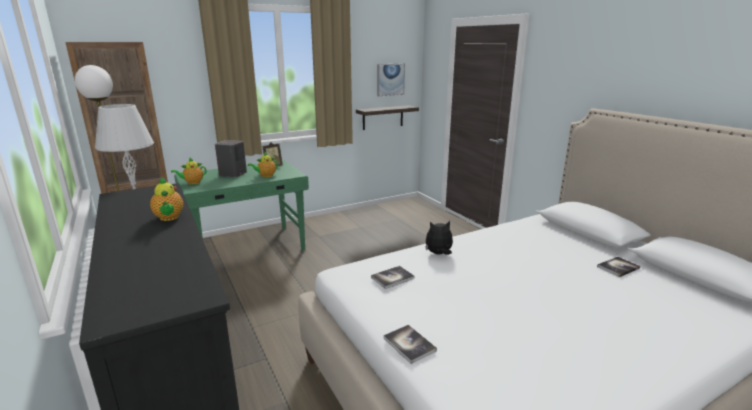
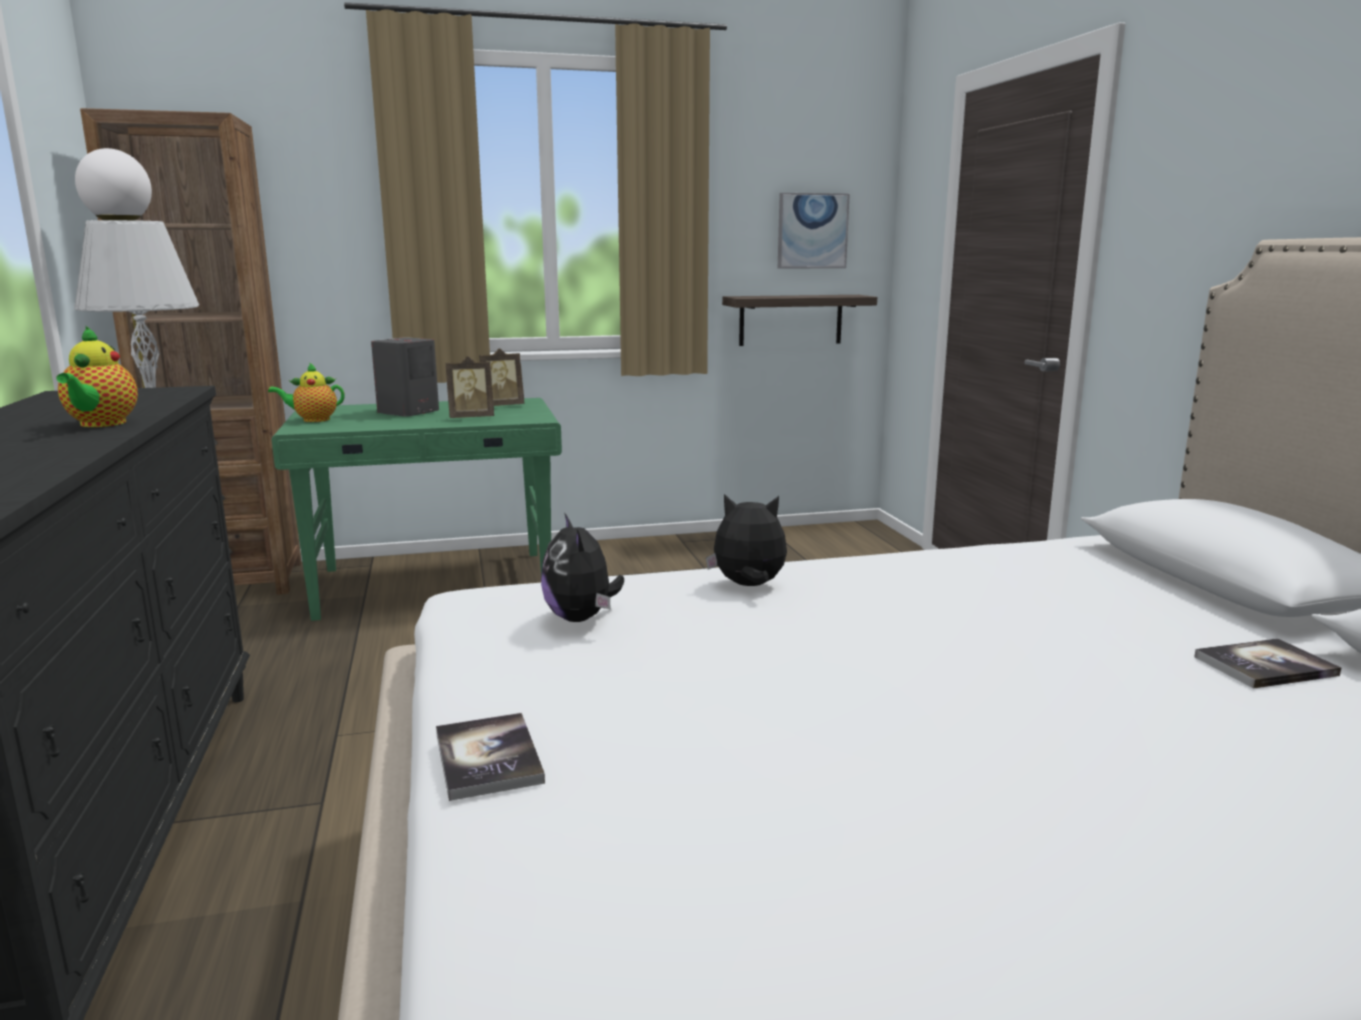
camera: 15 degrees right, 5 degrees down
teapot [248,152,279,177] -> picture frame [446,356,494,418]
book [371,266,415,289] -> plush toy [541,514,624,622]

